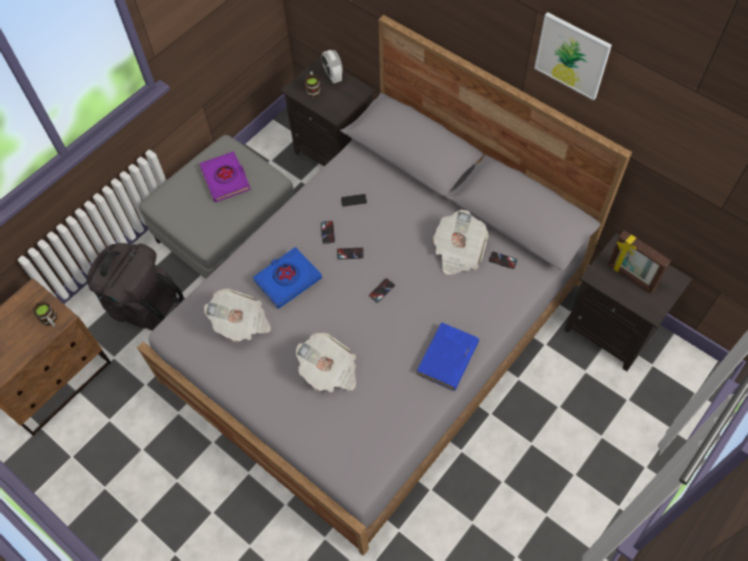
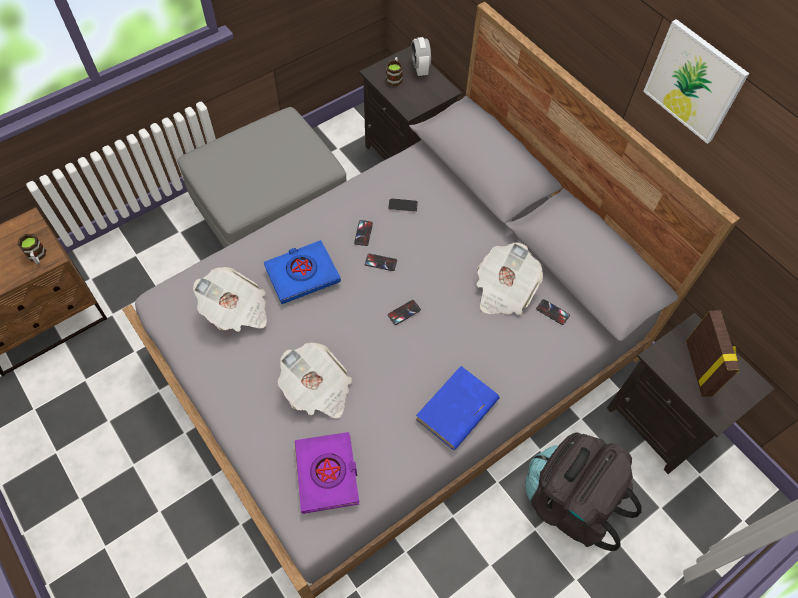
camera: 10 degrees right, 0 degrees up
black backpack [87,243,183,331] -> black backpack moved to [525,432,642,551]
purple book [199,151,251,202] -> purple book moved to [294,432,359,514]
picture frame [608,231,671,293] -> picture frame turned 150 degrees counterclockwise [686,310,740,397]

